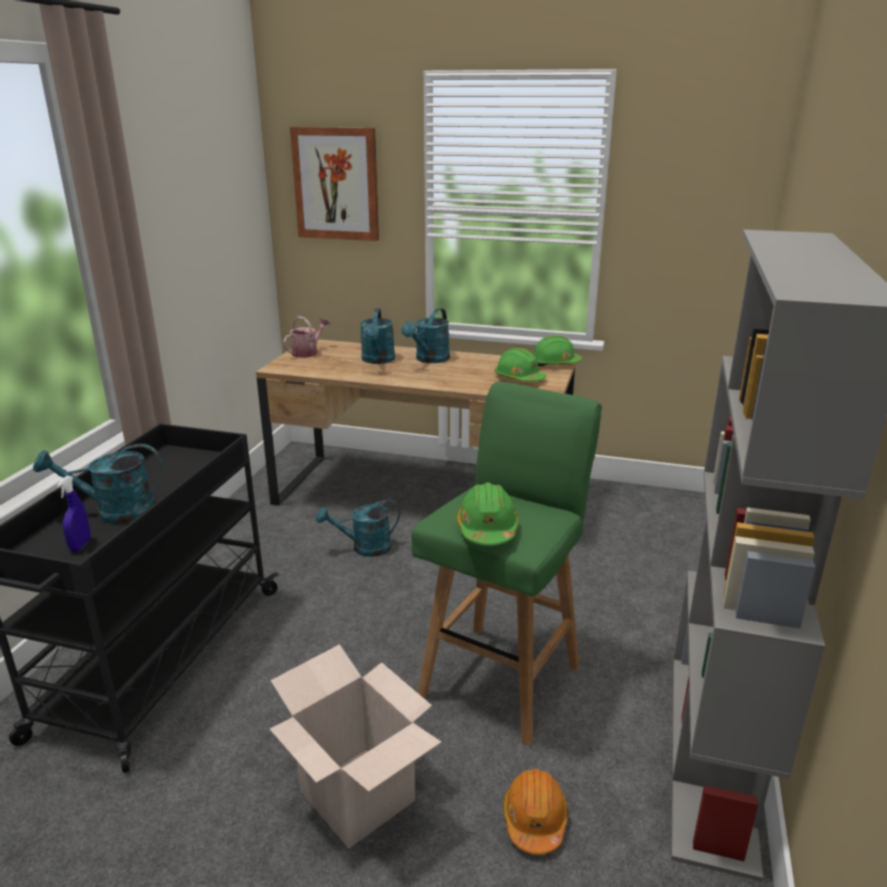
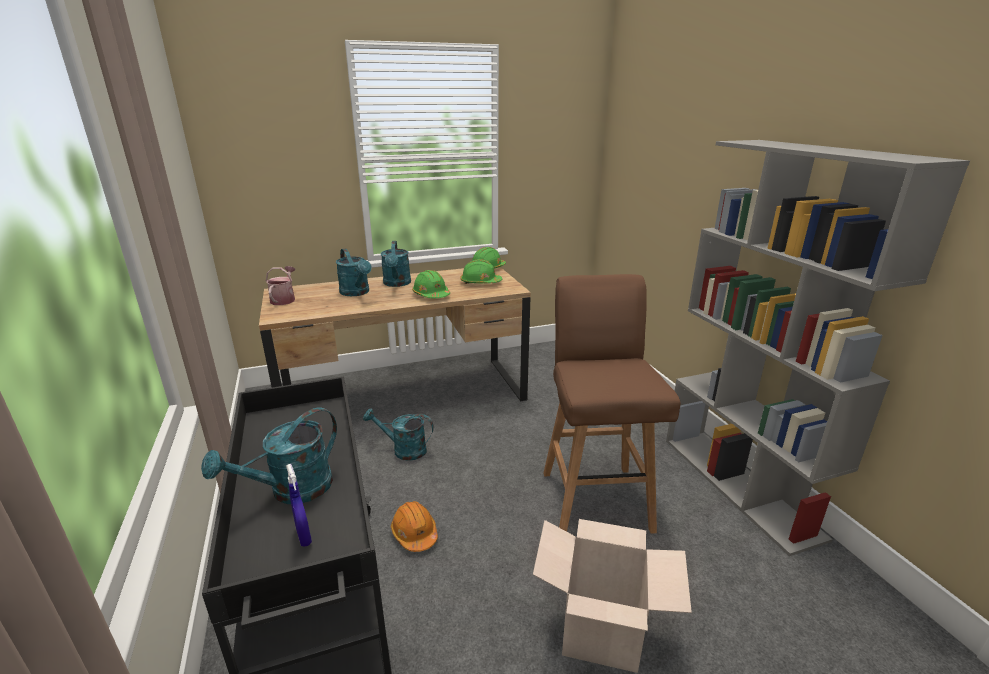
camera: 35 degrees left, 0 degrees up
picture [290,127,379,241] -> none
turquoise watering can [316,500,400,557] -> turquoise watering can turned 60 degrees clockwise [363,408,434,461]
green stool [411,382,602,746] -> brown stool [544,274,681,534]
green hard hat [457,482,519,545] -> green hard hat moved to [412,270,450,299]
orange hard hat [503,769,568,855] -> orange hard hat moved to [391,501,438,552]

